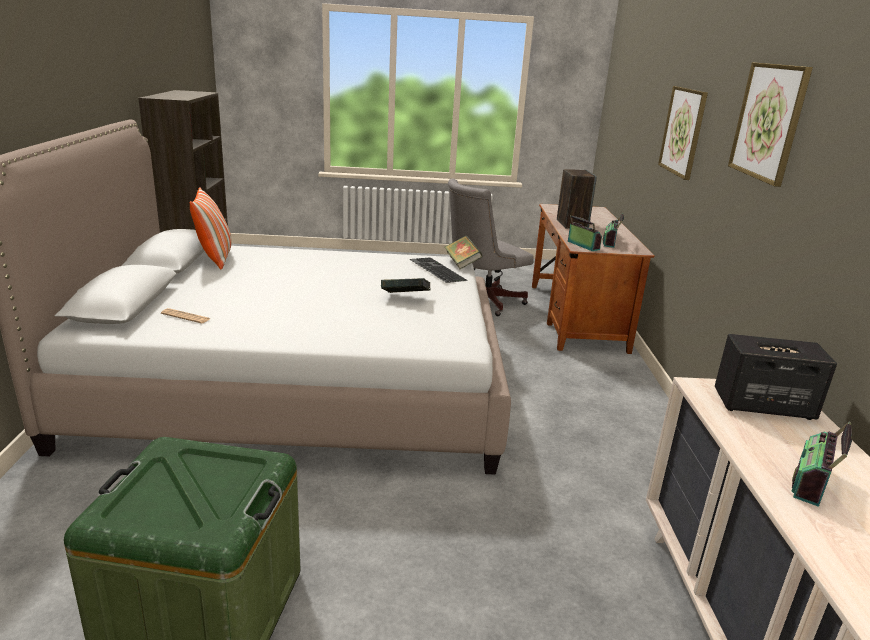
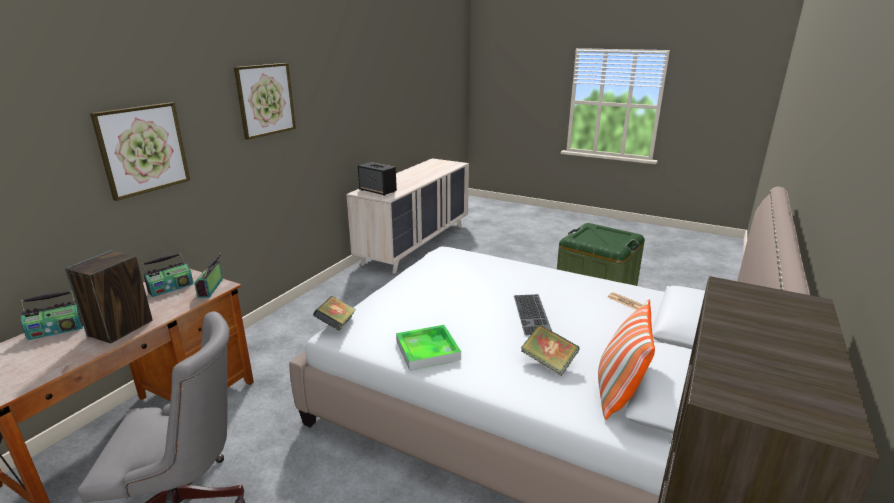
camera: 150 degrees left, 0 degrees up
book [381,278,430,293] -> book moved to [521,324,580,376]
keyboard [410,258,467,283] -> keyboard moved to [514,294,552,335]
radio [792,422,852,507] -> radio moved to [21,291,83,340]
none -> tray [396,325,461,371]

